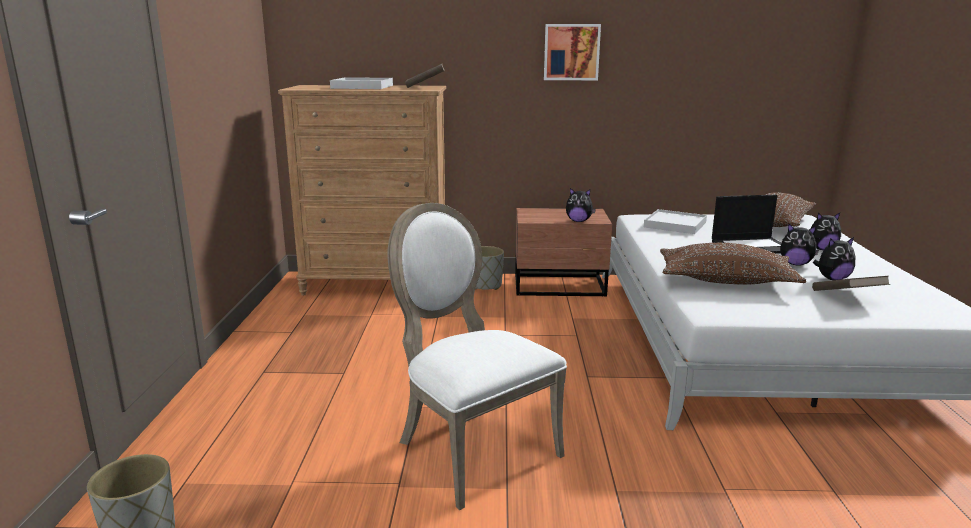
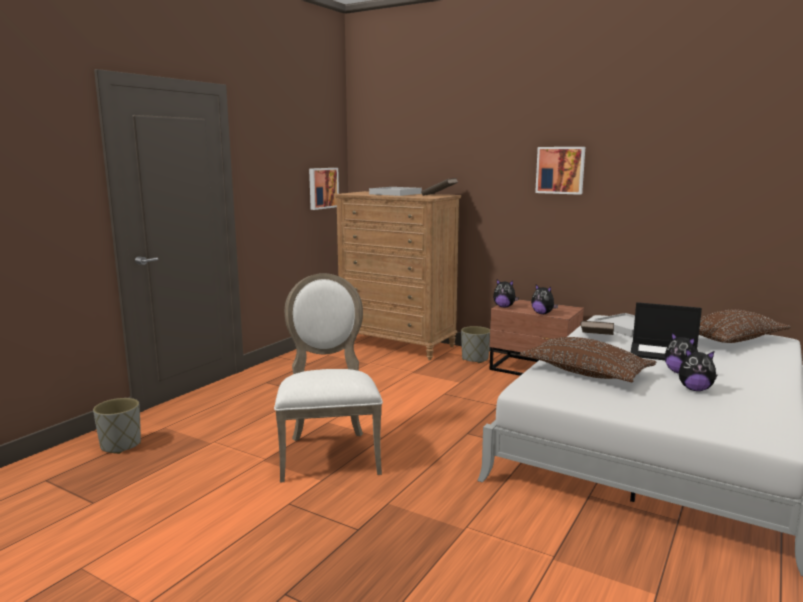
camera: 30 degrees right, 5 degrees down
plush toy [811,213,841,250] -> plush toy moved to [493,280,519,307]
brown book [812,276,890,291] -> brown book moved to [580,321,614,335]
none -> picture [309,168,339,210]

